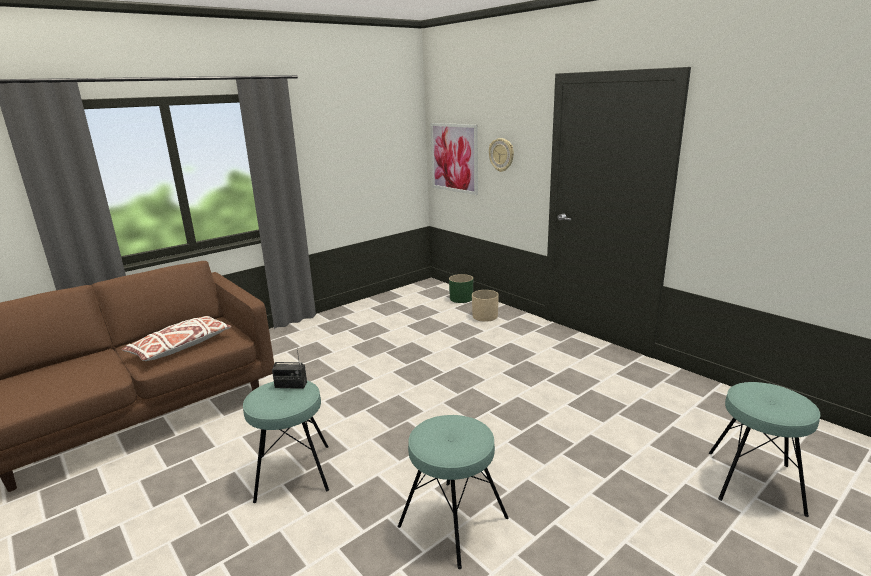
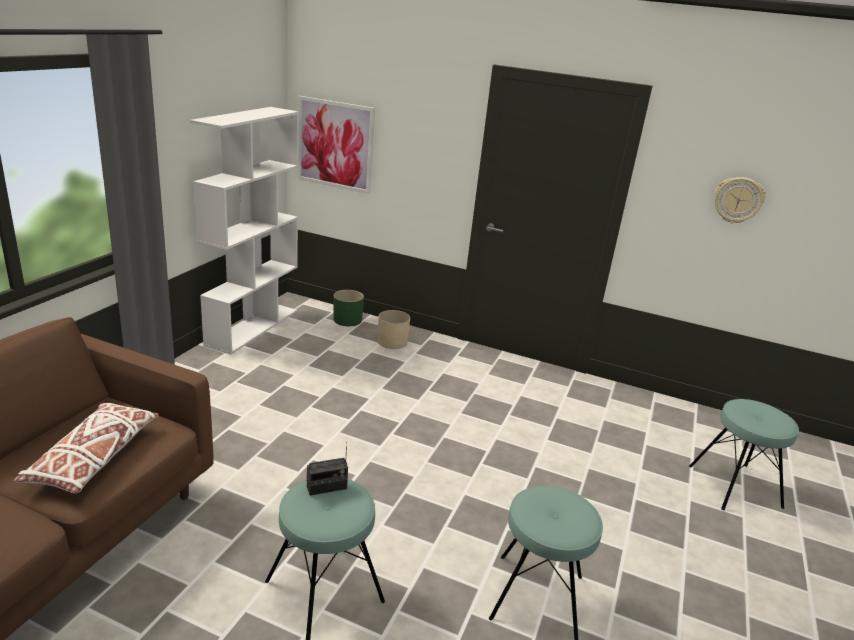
camera: 30 degrees left, 5 degrees up
wall clock [489,138,514,172] -> wall clock moved to [714,177,766,223]
none -> white bookcase [190,107,299,355]

